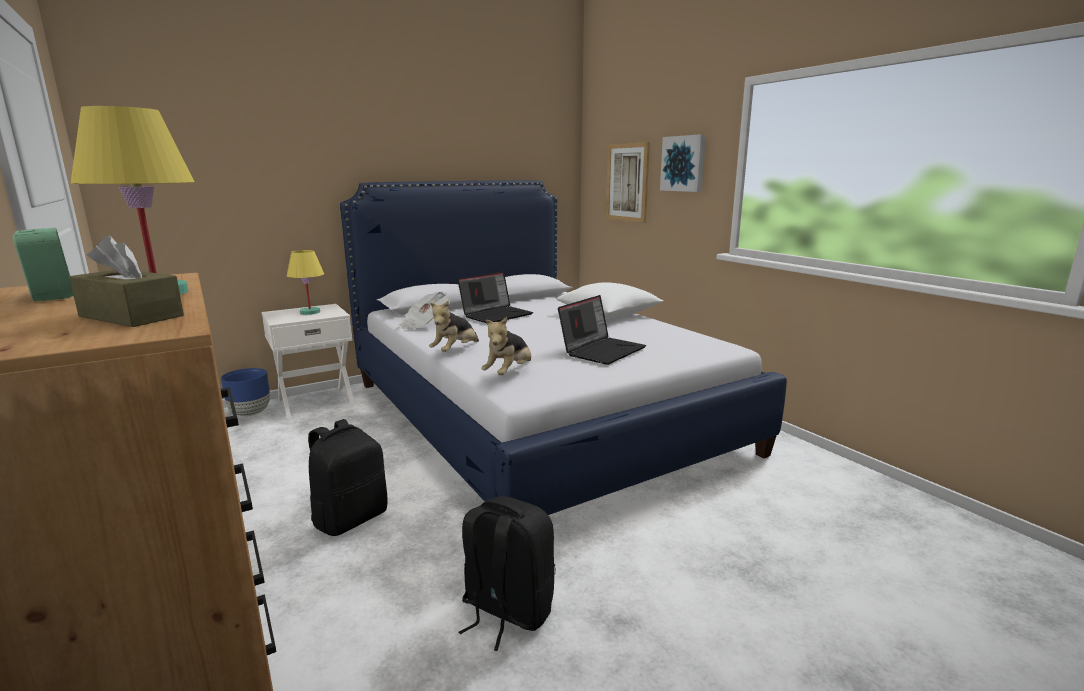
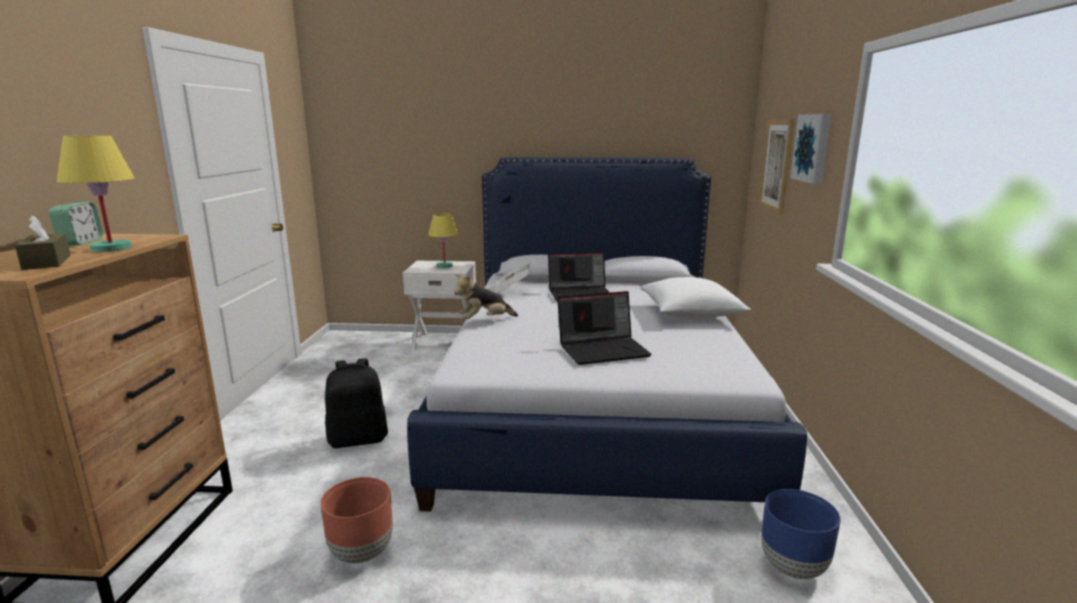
camera: 35 degrees right, 0 degrees up
blue planter [221,368,270,416] -> blue planter moved to [761,489,841,579]
black backpack [458,496,555,651] -> brown planter [320,477,393,564]
plush toy [481,317,531,375] -> none

